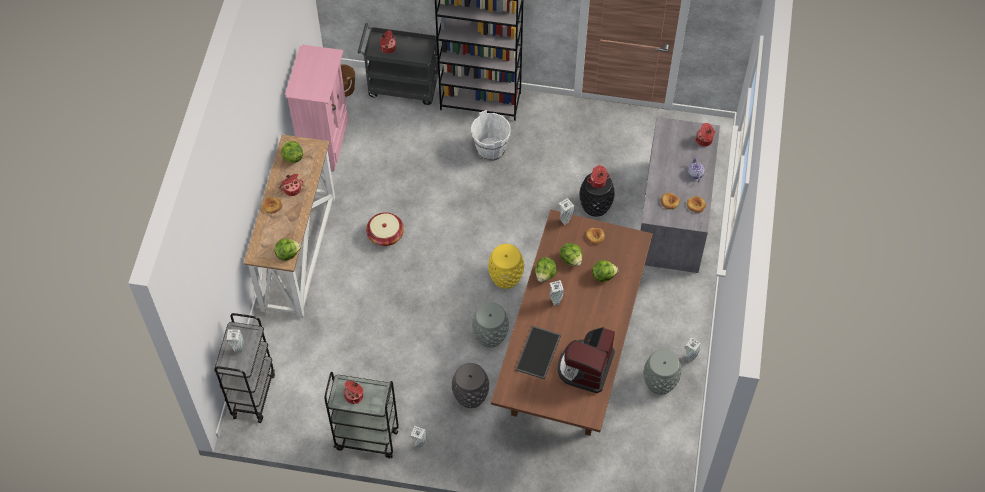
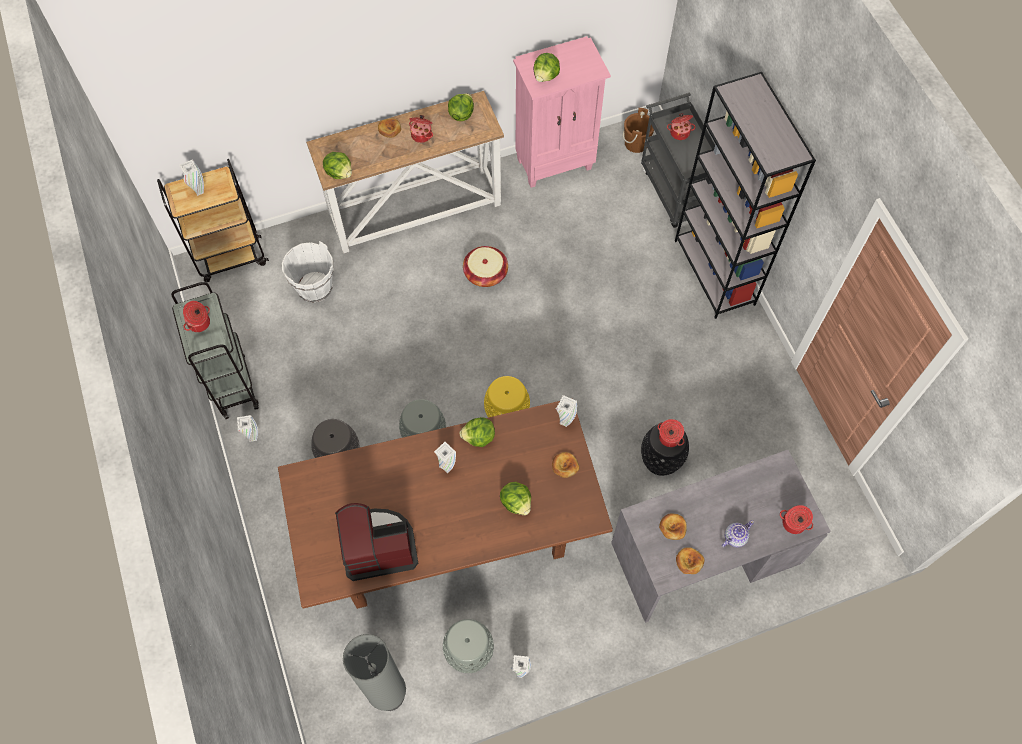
camera: 60 degrees right, 5 degrees up
grey cart [214,313,275,423] -> brown cart [157,159,269,282]
white bucket [471,110,511,161] -> white bucket moved to [282,241,334,303]
tray [515,326,561,380] -> none
lettuce [560,243,582,266] -> lettuce moved to [534,53,560,82]
none -> grey floor lamp [343,634,406,711]

